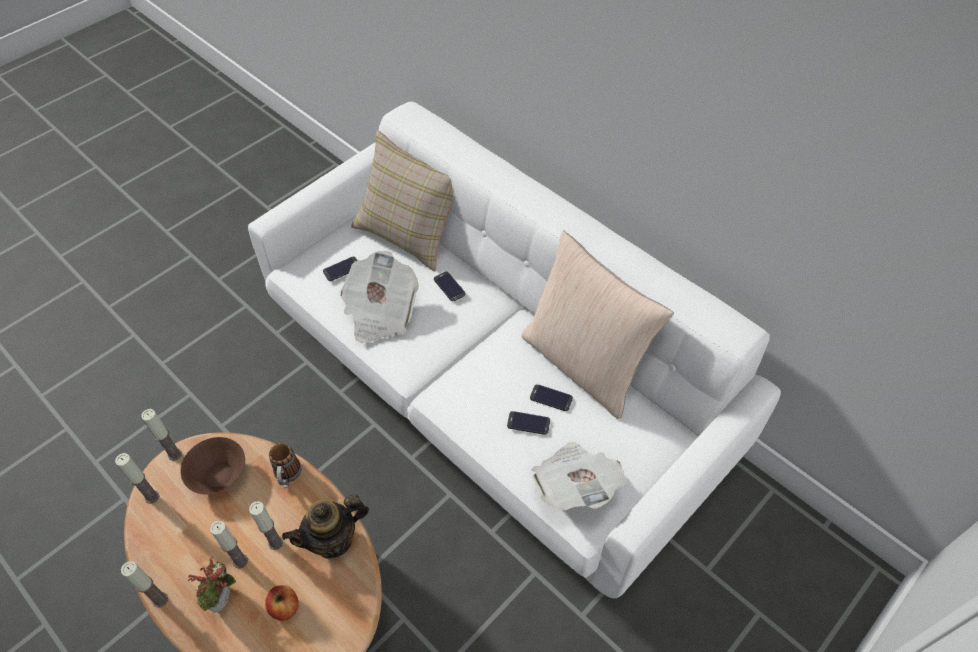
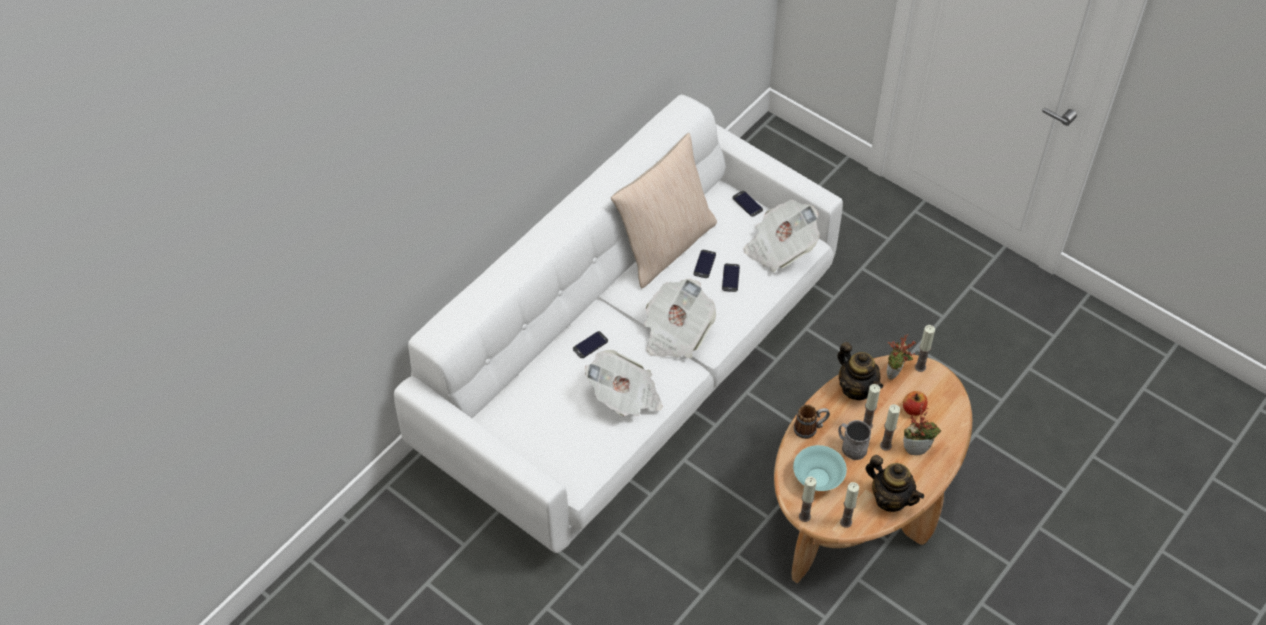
camera: 95 degrees left, 0 degrees up
candle [121,561,168,608] -> candle moved to [915,325,935,372]
brown bowl [180,437,245,495] -> turquoise bowl [793,445,847,491]
phone [323,256,358,281] -> phone moved to [733,190,763,217]
beige pillow [351,130,453,271] -> none
none -> newspaper [644,279,716,358]
none -> grey mug [838,420,871,460]
none -> teapot [866,455,924,512]
none -> potted plant [887,334,916,380]

